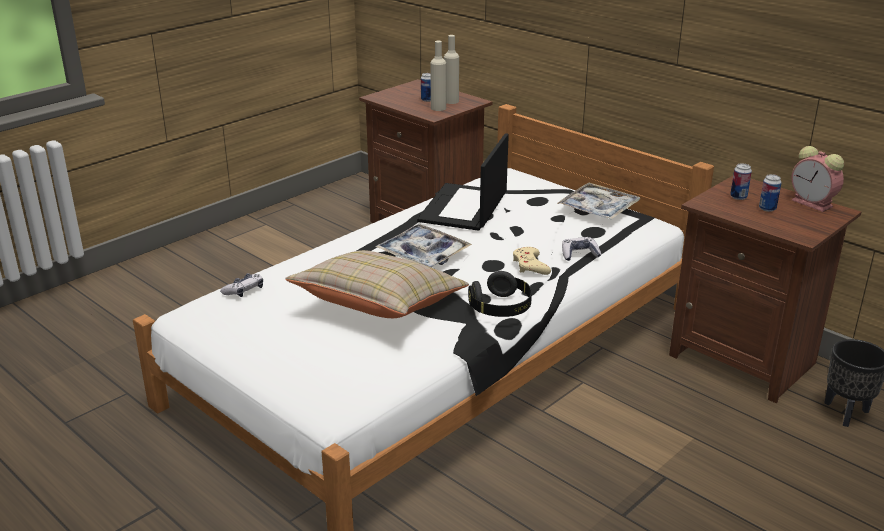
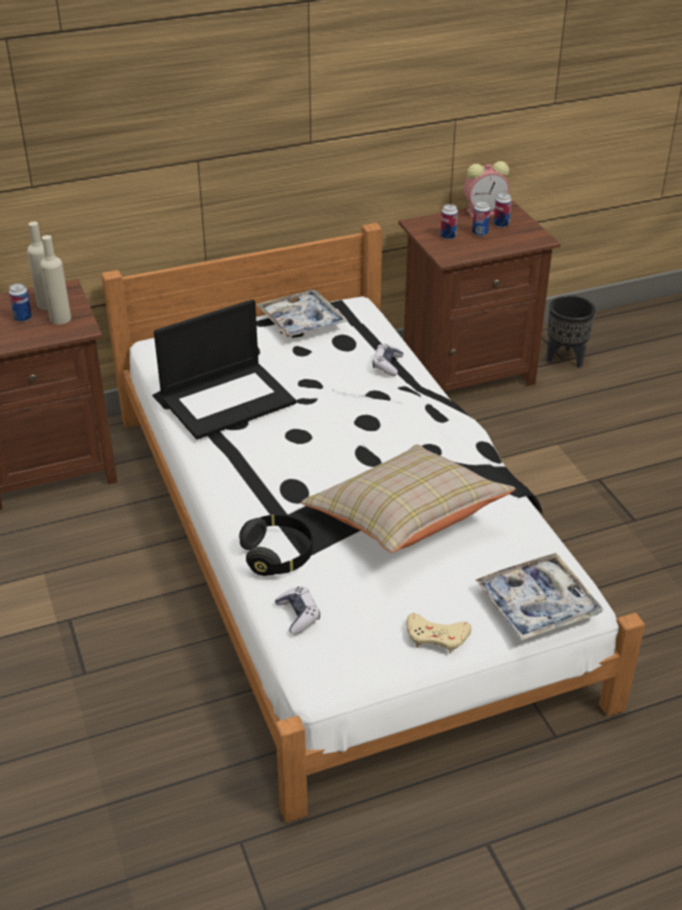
camera: 65 degrees left, 10 degrees up
tray [375,224,472,268] -> tray moved to [475,553,604,641]
laptop [417,133,509,231] -> laptop turned 75 degrees counterclockwise [154,299,296,440]
black headphones [468,271,532,317] -> black headphones moved to [239,515,313,576]
beige game controller [513,247,551,275] -> beige game controller moved to [406,613,472,654]
none -> can [494,193,512,228]

